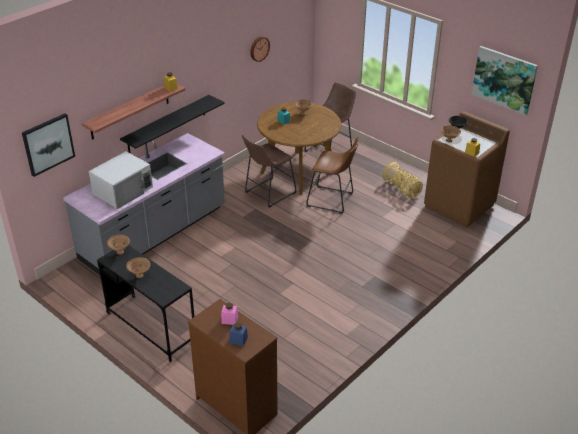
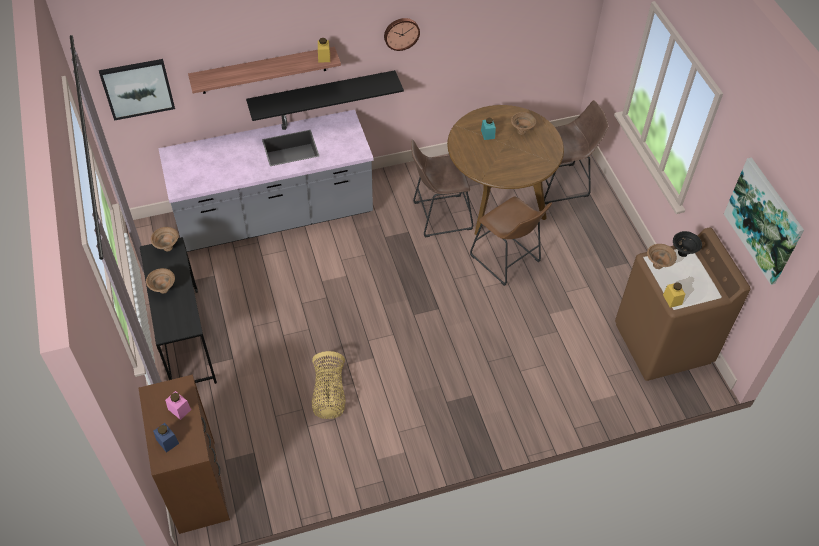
camera: 30 degrees right, 15 degrees up
white microwave [89,151,153,209] -> none
wall clock [250,36,270,62] -> wall clock moved to [384,18,420,51]
basket [382,162,423,198] -> basket moved to [312,351,345,419]

